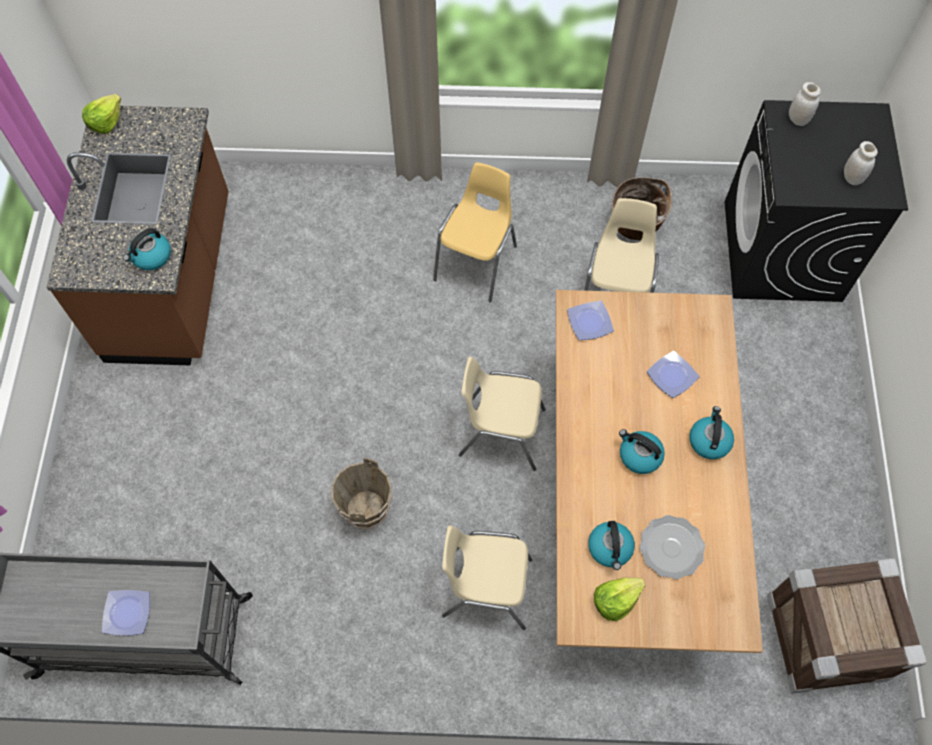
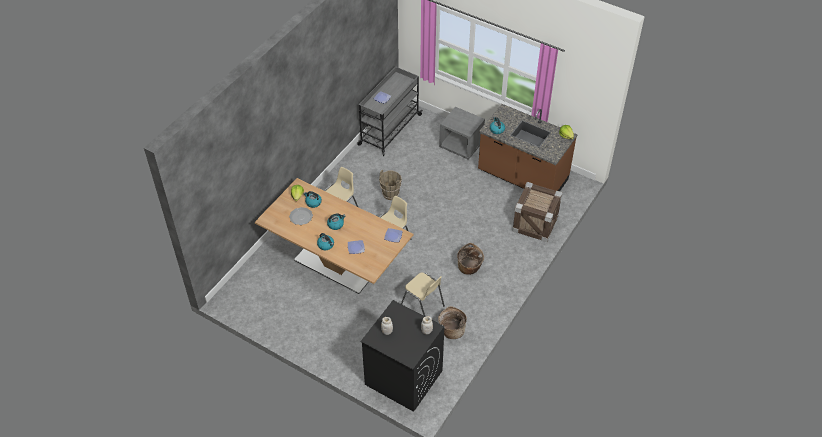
camera: 120 degrees right, 15 degrees down
yellow chair [433,162,517,303] -> basket [457,243,484,275]
crate [767,558,927,694] -> crate moved to [512,182,563,242]
none -> grey nightstand [439,107,485,160]

